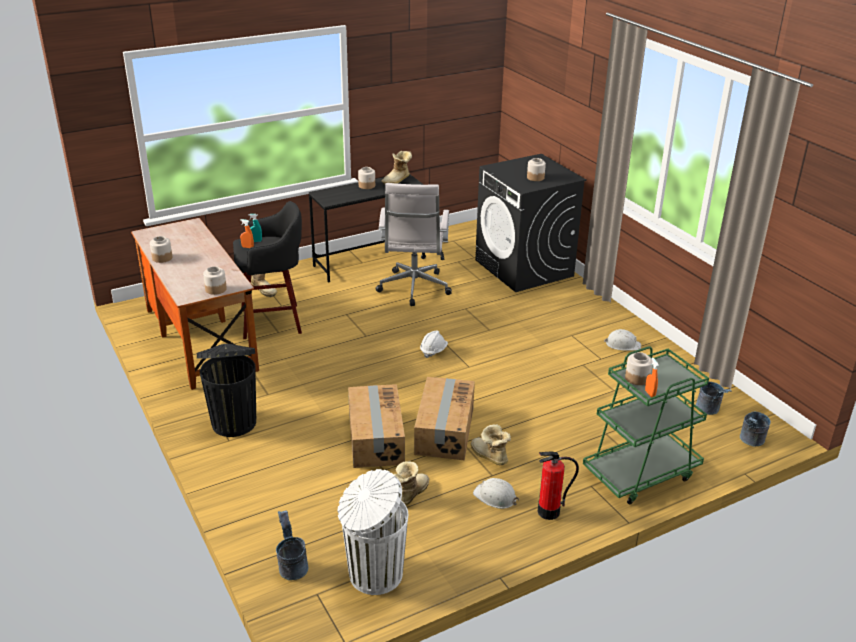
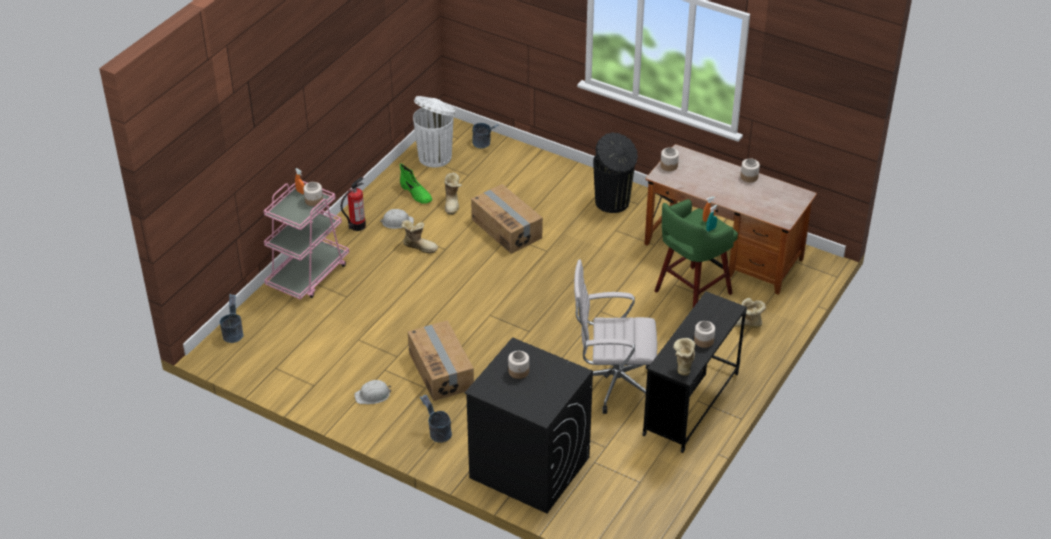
camera: 150 degrees right, 10 degrees up
black stool [233,201,302,339] -> green stool [655,199,738,307]
white office chair [376,183,452,306] -> white office chair turned 60 degrees counterclockwise [574,260,657,414]
cardboard box [414,377,475,461] -> cardboard box moved to [408,320,474,401]
white hard hat [420,331,448,358] -> none
green cart [583,346,709,504] -> pink cart [264,181,349,300]
grey bucket [696,382,732,415] -> grey bucket moved to [420,395,452,443]
none -> green boot [400,164,432,204]

